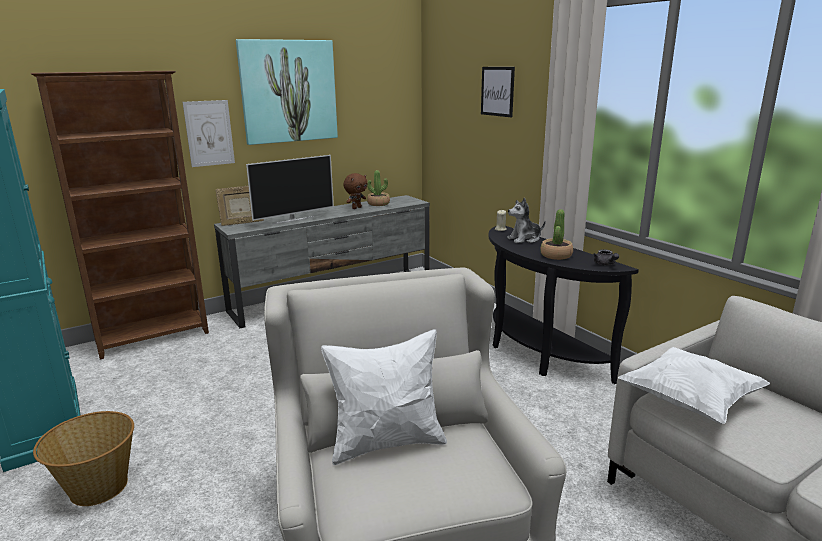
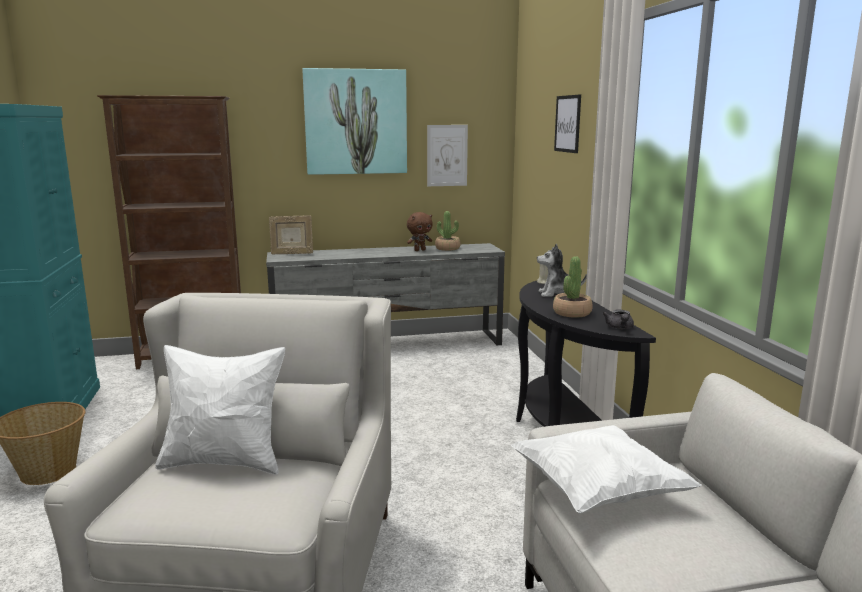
camera: 20 degrees right, 5 degrees down
picture [183,100,235,167] -> picture moved to [427,125,468,186]
television [246,155,334,224] -> none

